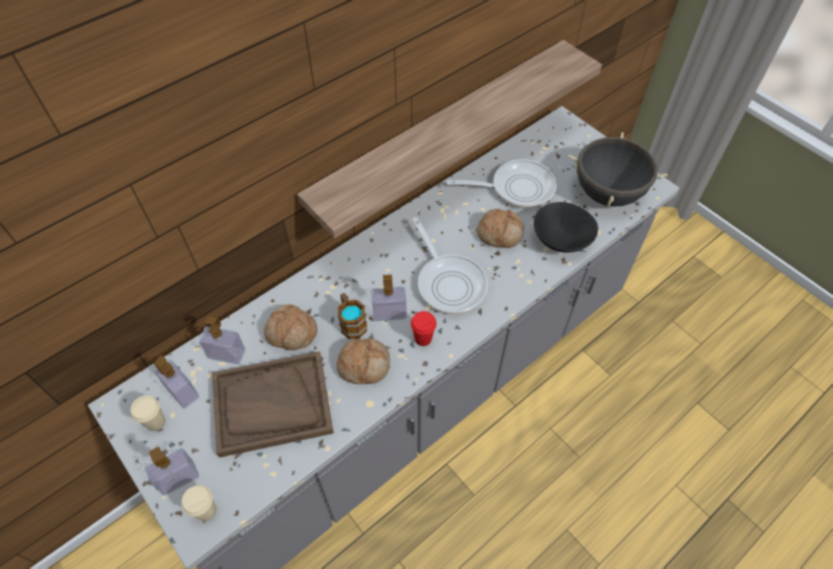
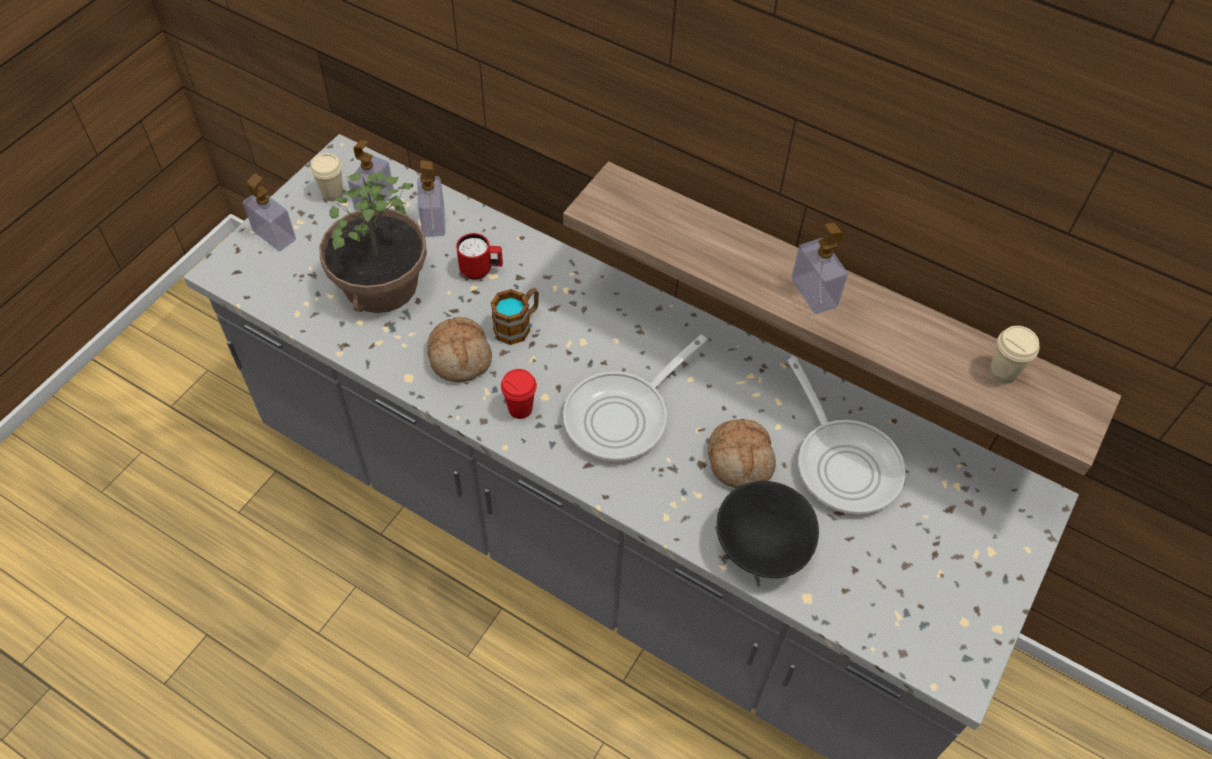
camera: 70 degrees right, 0 degrees up
beige cup [181,485,216,521] -> beige cup moved to [989,326,1039,384]
brown tray [212,351,334,458] -> potted plant [320,171,427,313]
bread [264,304,317,350] -> red mug [456,233,503,280]
soap dispenser [371,275,407,321] -> soap dispenser moved to [792,223,848,314]
black cooking pot [569,132,668,207] -> none

